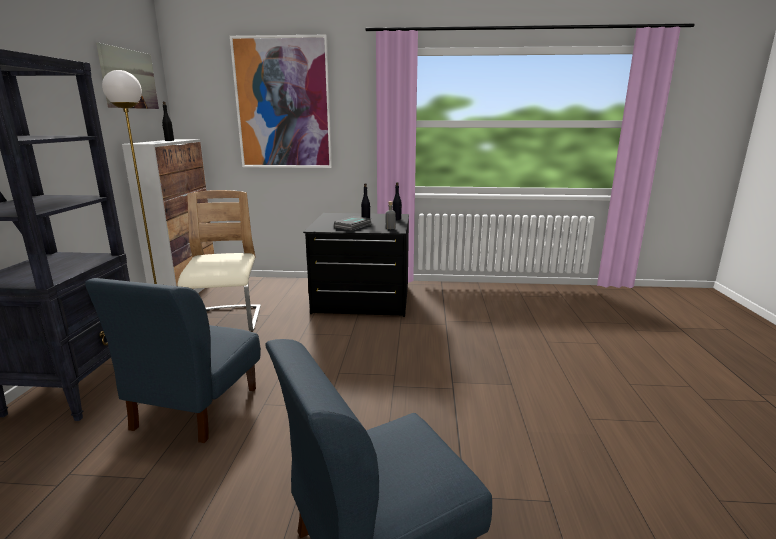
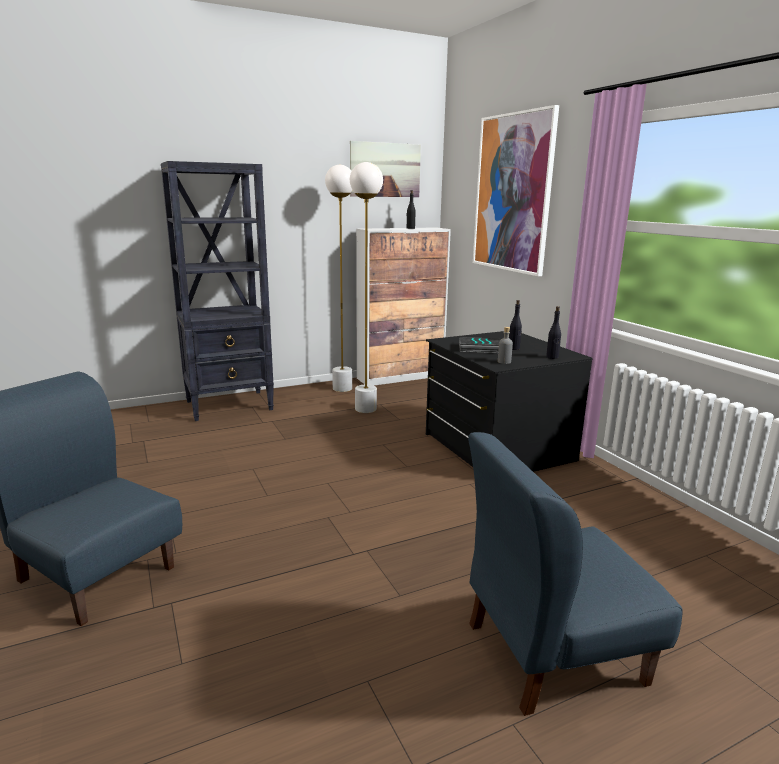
camera: 60 degrees right, 0 degrees up
blue chair [85,278,261,443] -> blue chair moved to [468,432,683,716]
beige chair [178,190,261,331] -> white floor lamp [350,162,383,413]

